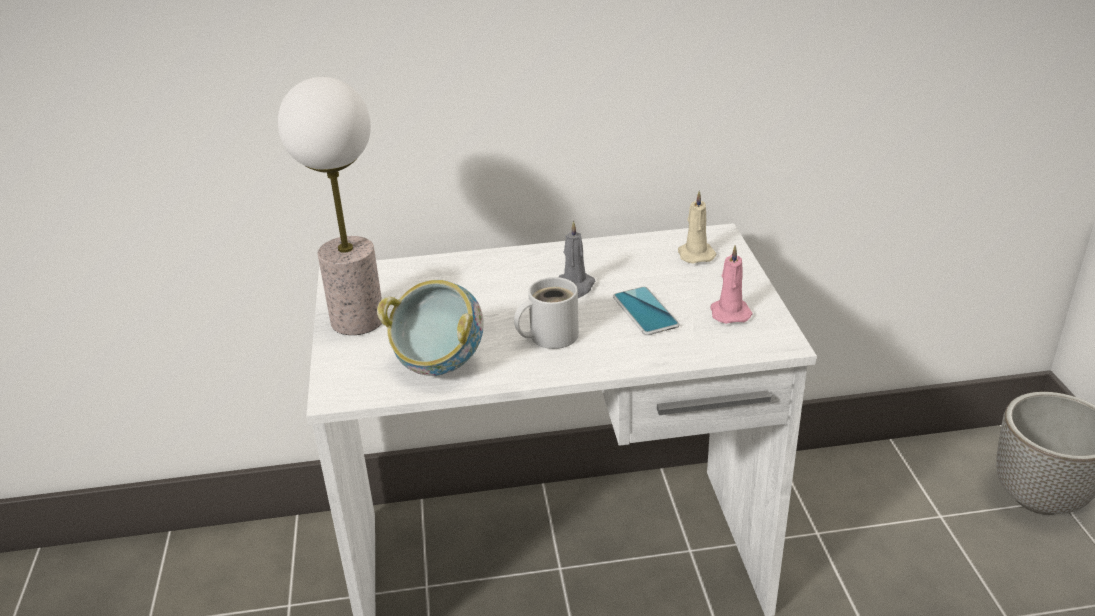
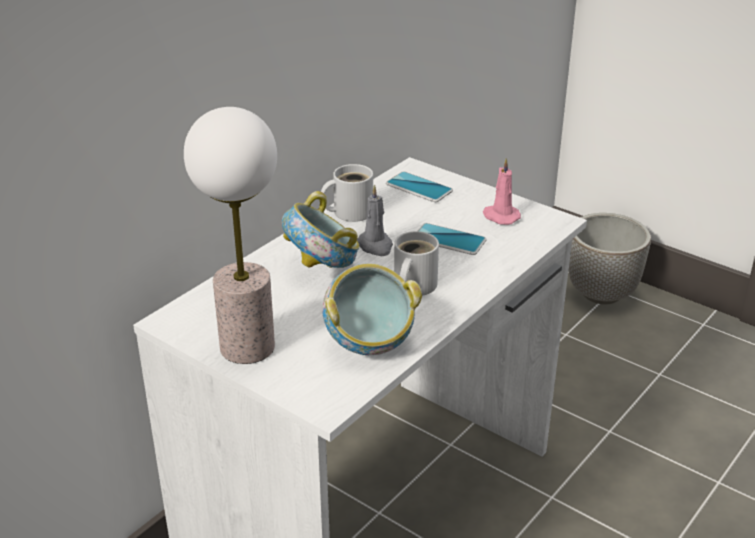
camera: 45 degrees left, 0 degrees up
beige candle [678,190,717,264] -> phone [386,172,453,202]
none -> bowl [282,191,359,268]
none -> white mug [321,164,373,222]

